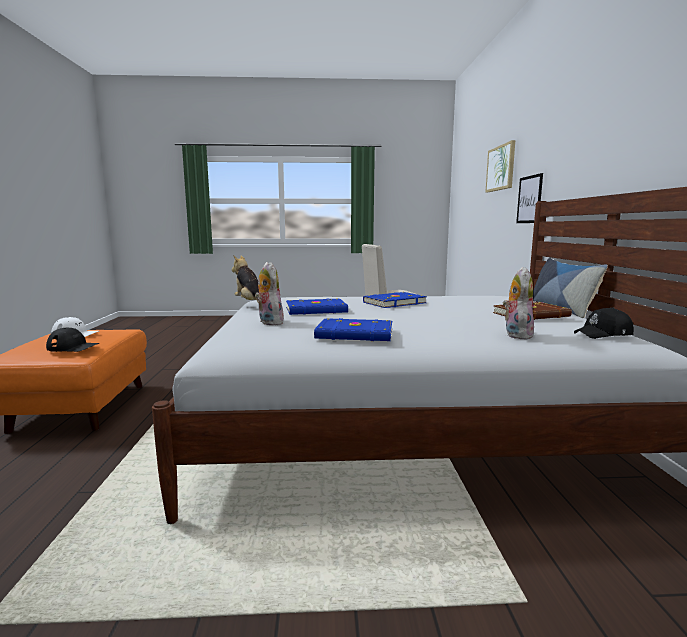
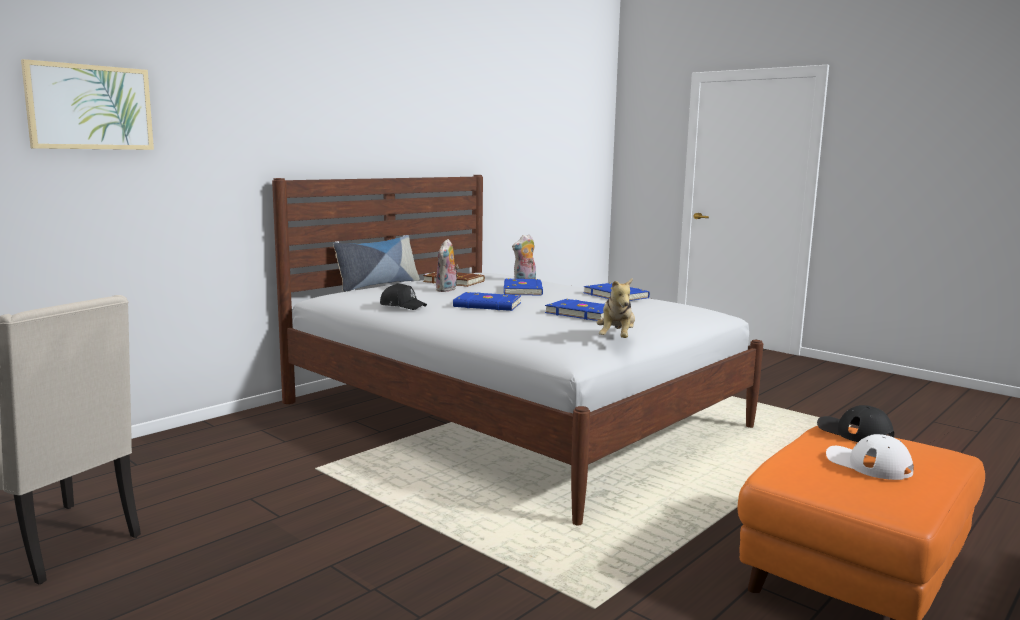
camera: 135 degrees left, 0 degrees up
plush toy [255,262,284,325] -> plush toy moved to [436,239,459,292]
picture [516,173,543,223] -> none
black cap [574,307,634,339] -> black cap moved to [380,283,427,310]
none -> blue book [504,278,543,296]

